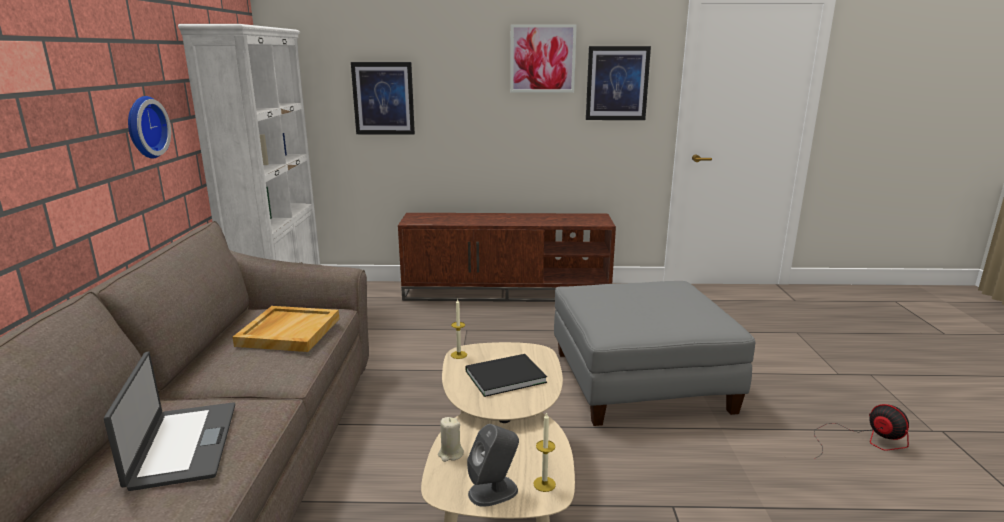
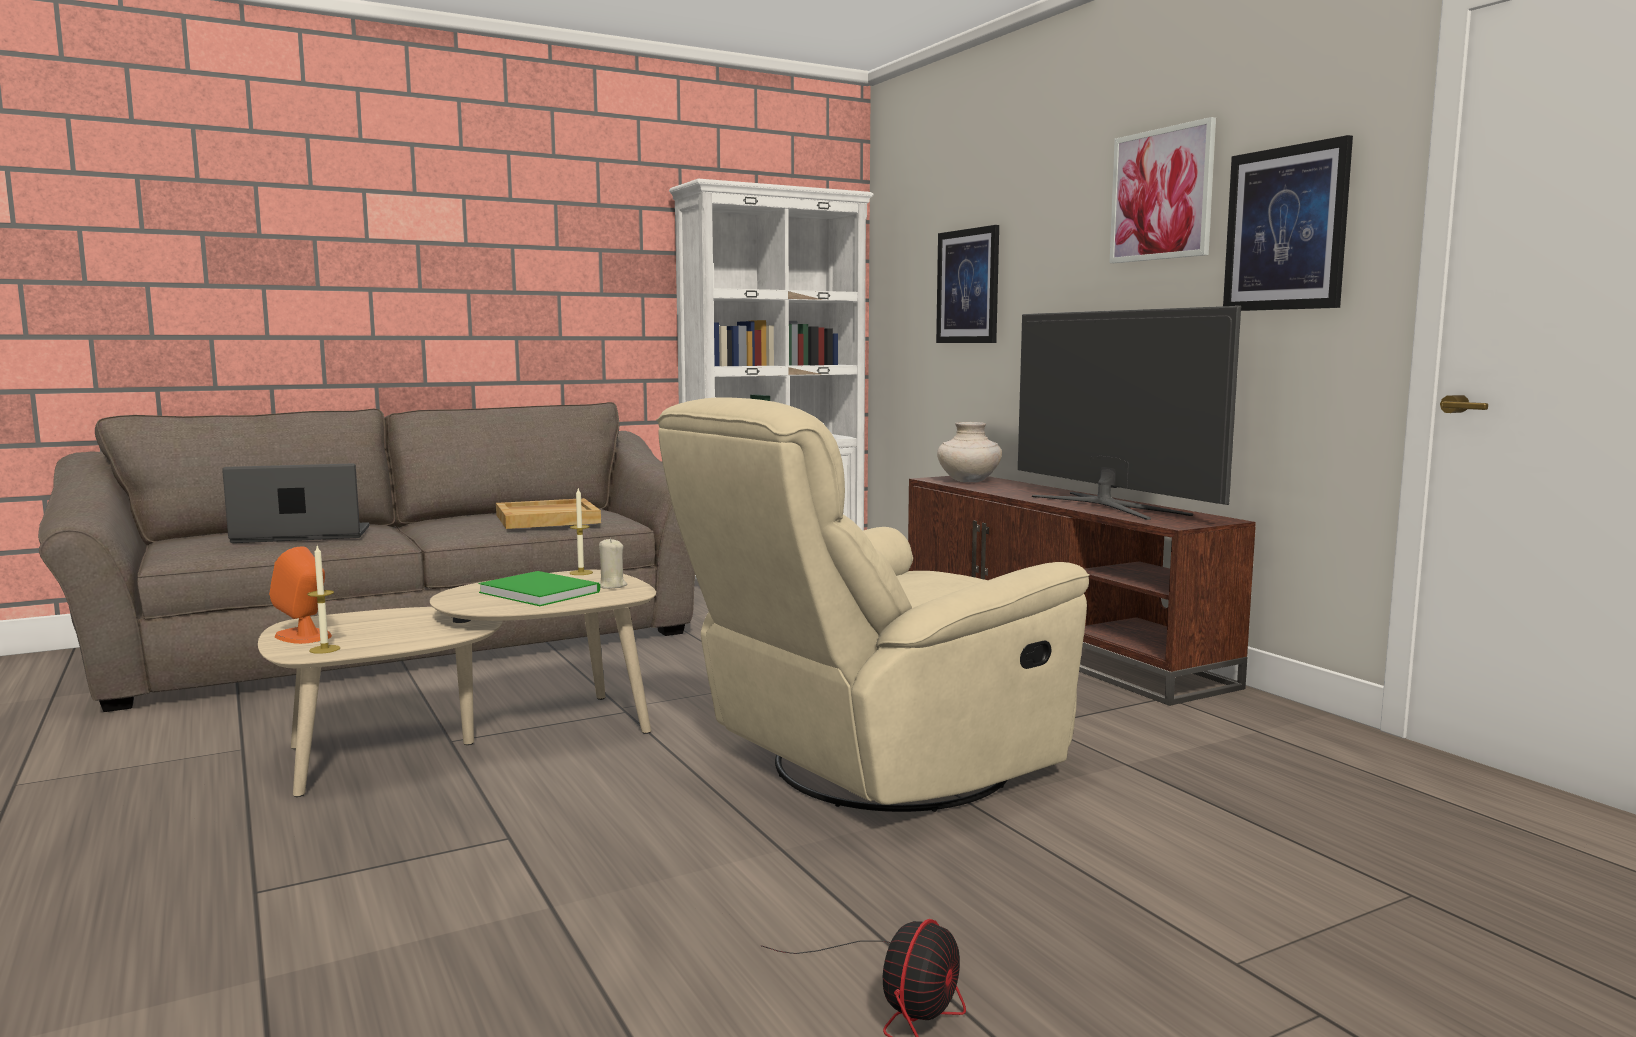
camera: 60 degrees right, 10 degrees down
laptop [104,351,235,491] -> laptop turned 150 degrees counterclockwise [222,464,370,543]
wall clock [128,96,171,158] -> none
beige candle [438,417,464,462] -> beige candle moved to [598,538,627,589]
black book [465,354,547,397] -> green book [479,571,600,606]
grey speaker [467,424,519,507] -> orange speaker [269,546,332,644]
grey ottoman [554,281,755,426] -> beige armchair [656,397,1090,812]
none -> beige vase [937,422,1002,482]
none -> television [1018,306,1241,520]

